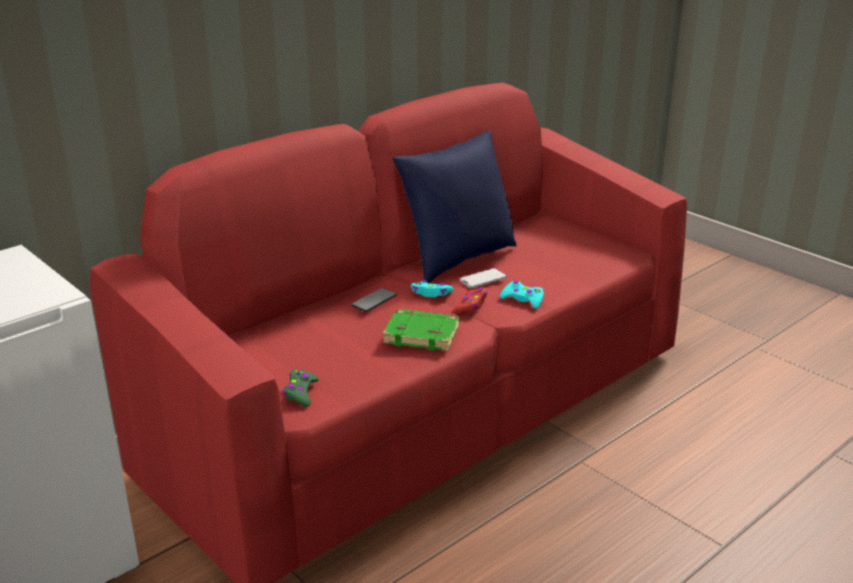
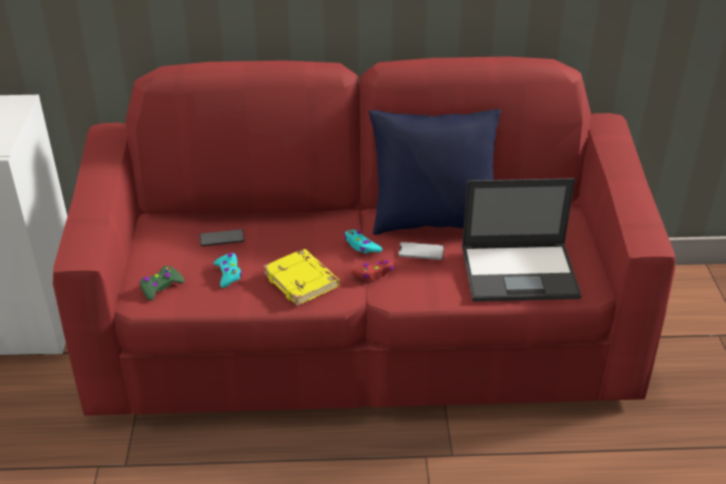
camera: 40 degrees right, 10 degrees up
phone [351,288,397,312] -> phone moved to [200,229,244,246]
green book [382,309,460,351] -> yellow book [263,249,339,306]
turquoise game controller [500,280,544,309] -> turquoise game controller moved to [214,253,242,288]
none -> laptop [462,178,582,302]

